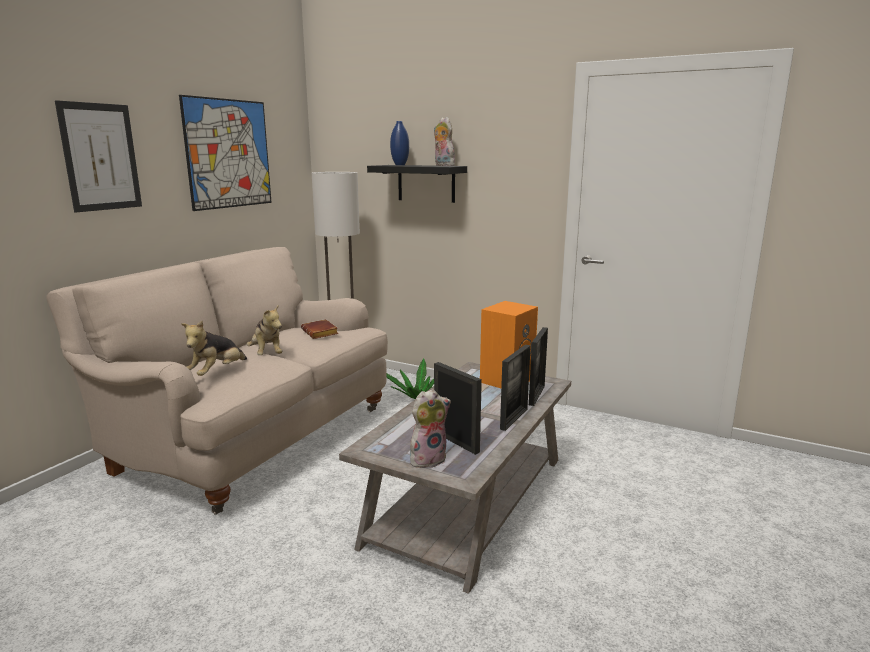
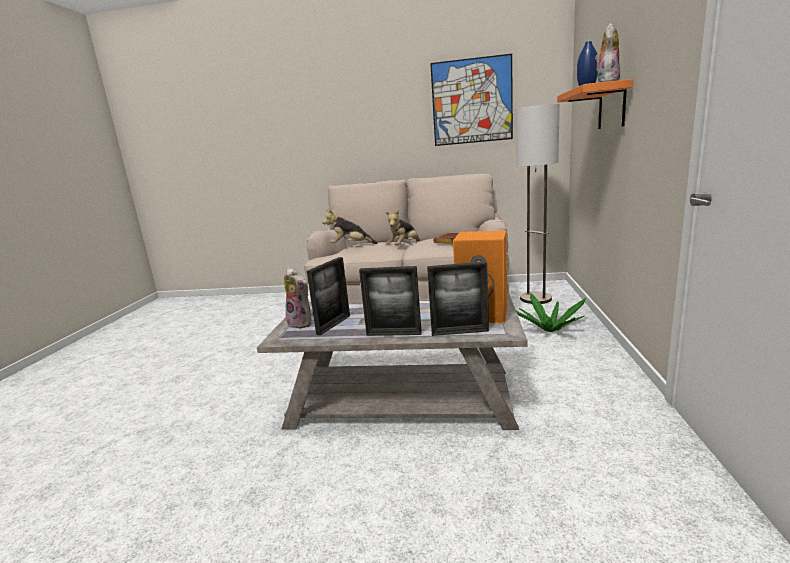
camera: 70 degrees right, 0 degrees up
picture [55,100,142,213] -> none
black shelf [367,165,467,203] -> orange shelf [557,79,633,129]

